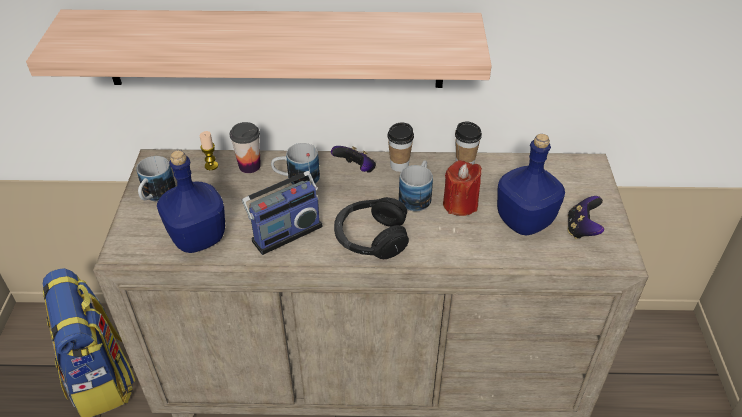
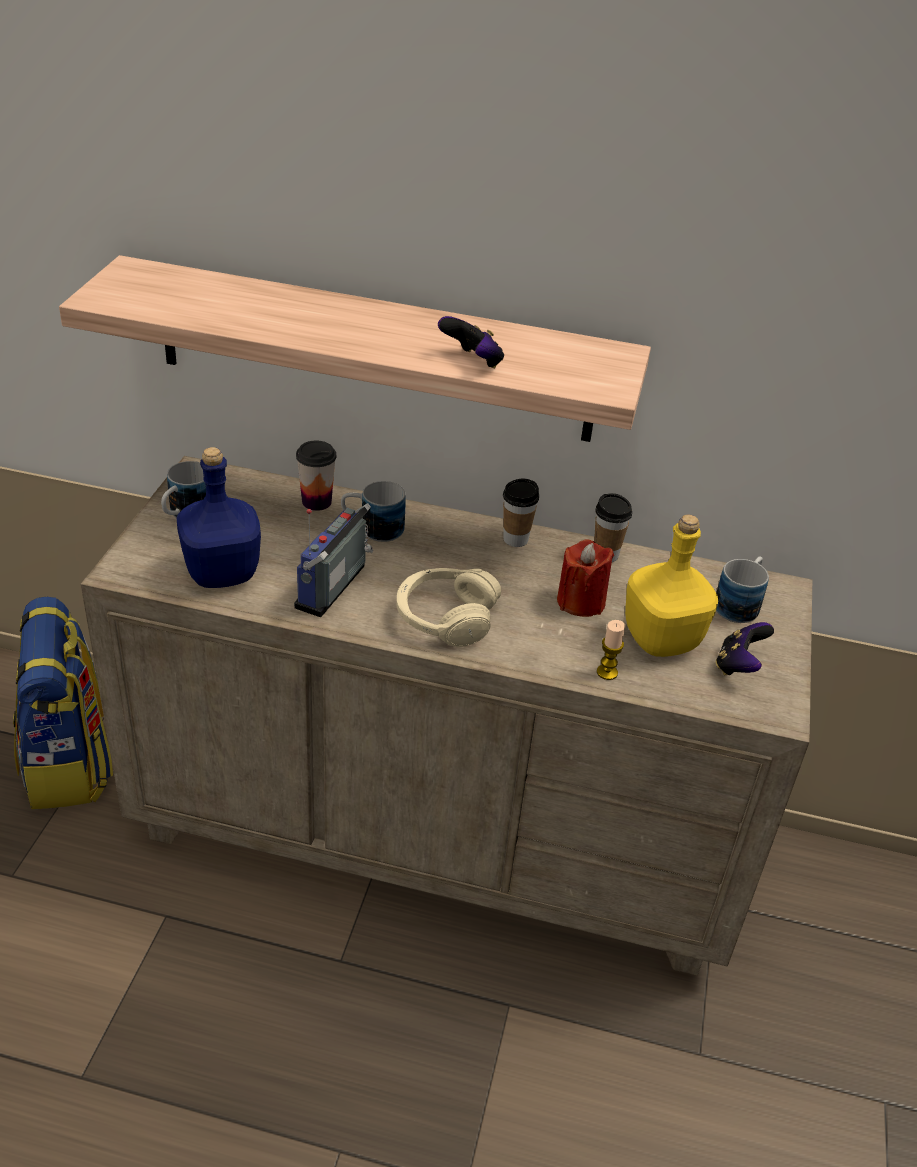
camera: 10 degrees right, 5 degrees down
candle [200,131,218,170] -> candle moved to [597,620,625,680]
radio [242,153,323,255] -> radio turned 135 degrees clockwise [294,503,373,617]
game controller [331,146,376,172] -> game controller moved to [438,316,504,368]
black headphones [334,197,409,259] -> beige headphones [396,568,501,647]
mug [399,160,433,212] -> mug moved to [716,557,769,623]
blue bottle [497,134,565,235] -> yellow bottle [625,515,718,657]

